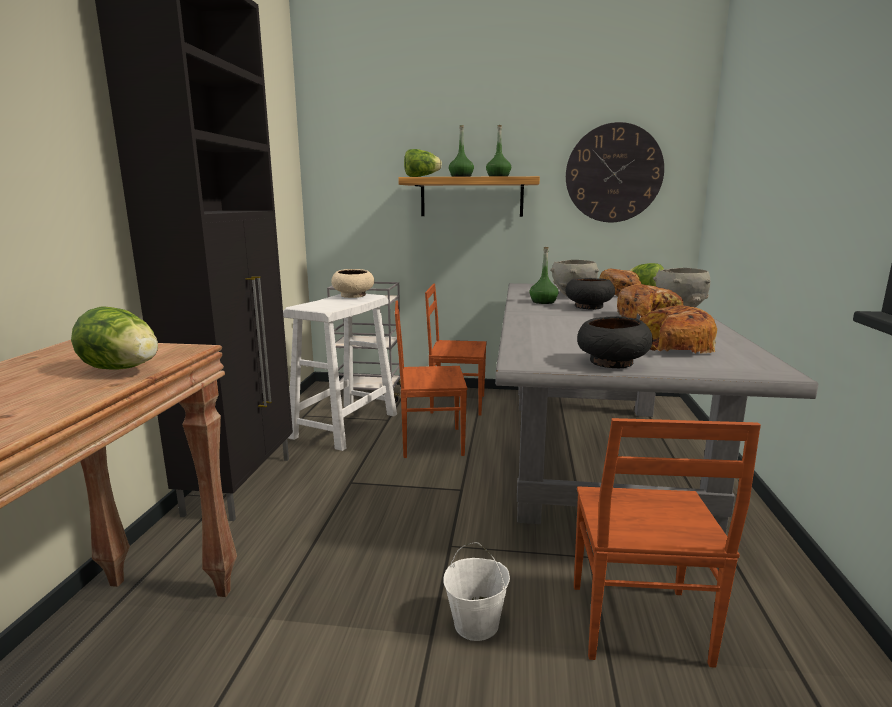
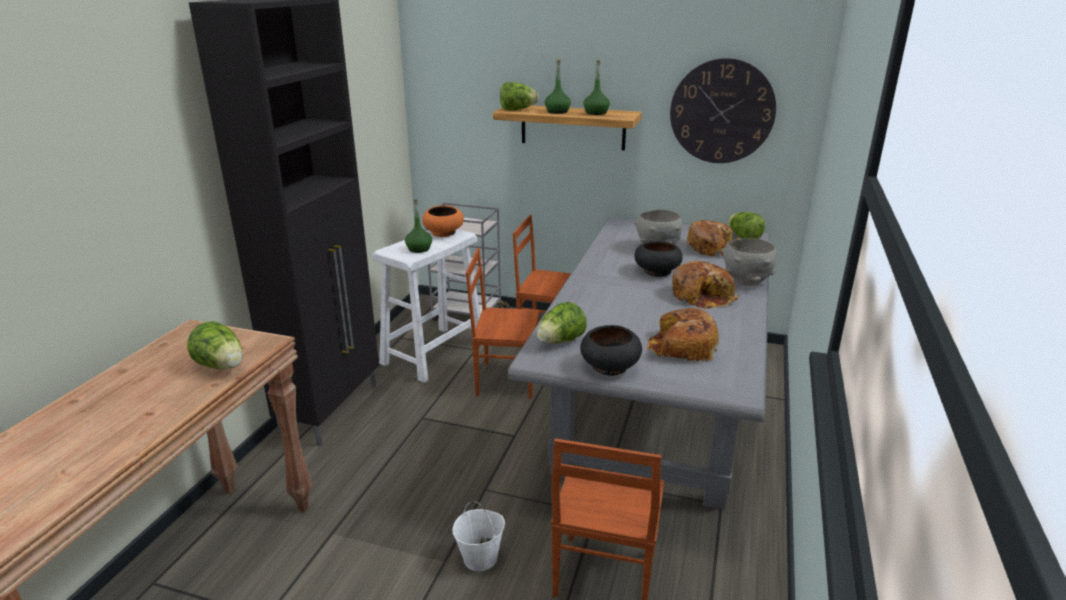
camera: 10 degrees right, 10 degrees up
beige bowl [331,269,374,298] -> orange bowl [422,205,464,237]
green bottle [529,247,559,304] -> green bottle moved to [405,199,432,253]
none -> lettuce [537,302,587,343]

